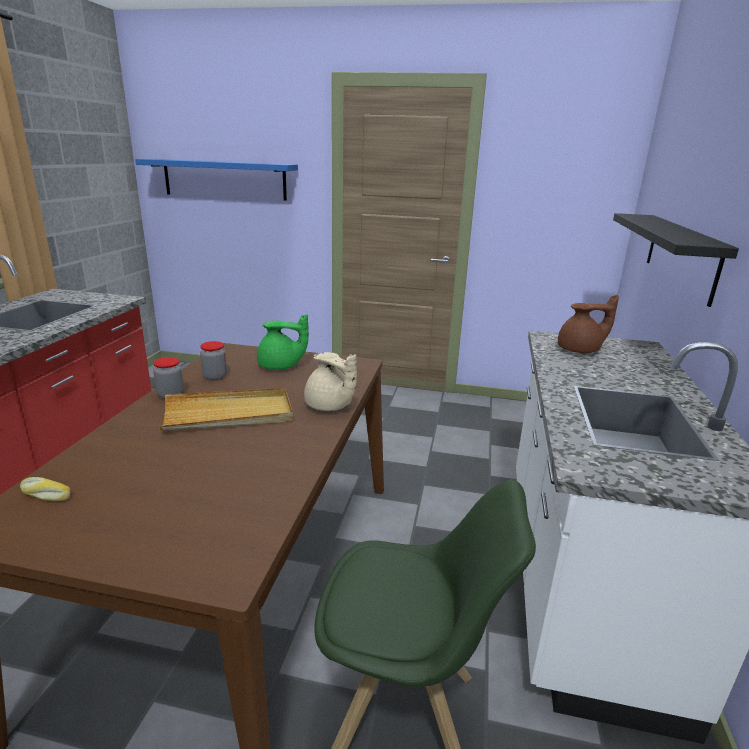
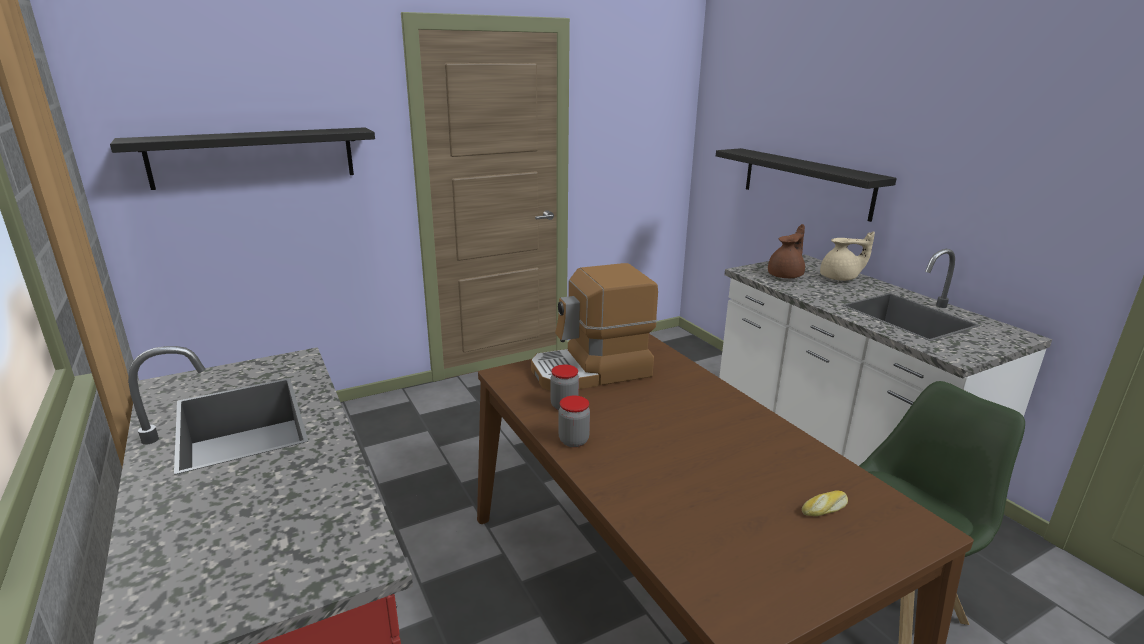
camera: 40 degrees left, 0 degrees up
bread [20,477,70,501] -> bread moved to [802,491,848,516]
blue shelf [135,159,298,201] -> black shelf [110,127,375,190]
beige tray [160,388,293,430] -> none
green teapot [257,314,309,370] -> coffee machine [531,263,658,391]
beige teapot [304,352,357,411] -> beige teapot moved to [820,231,875,281]

